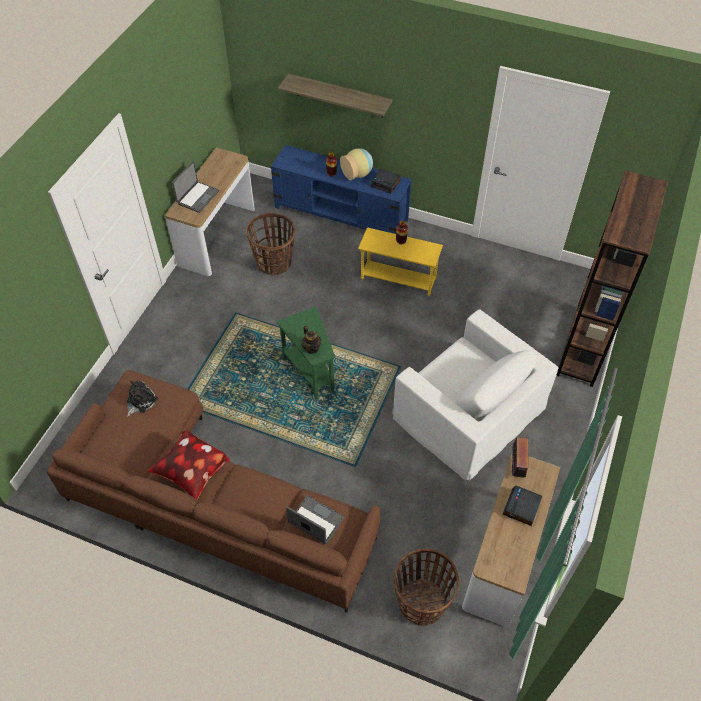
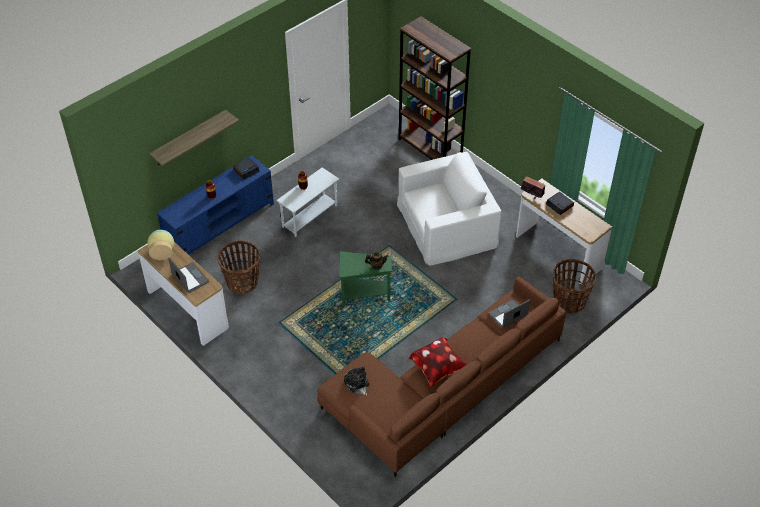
camera: 65 degrees left, 5 degrees down
vase [340,148,373,180] -> vase moved to [147,230,174,260]
yellow side table [358,228,443,296] -> white side table [276,167,339,237]

